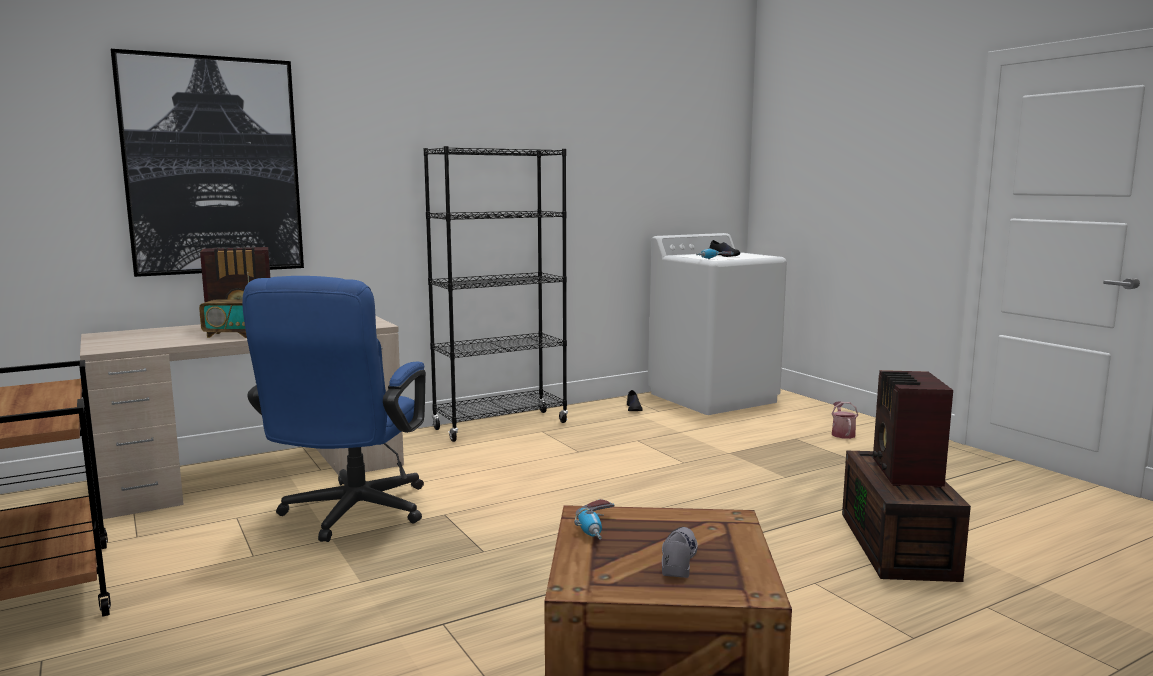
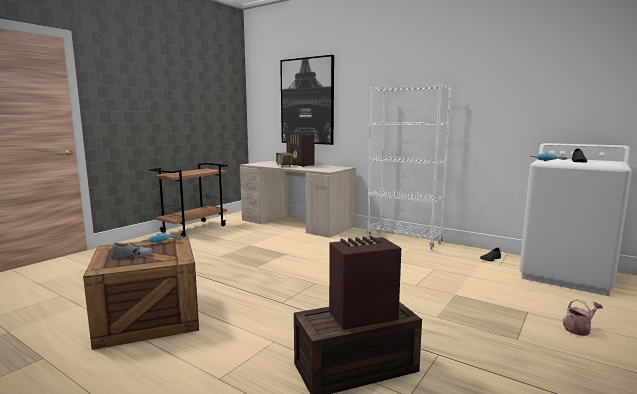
camera: 65 degrees right, 0 degrees up
blue office chair [242,276,426,542] -> none
black bookcase [423,146,568,442] -> white bookcase [367,83,452,250]

